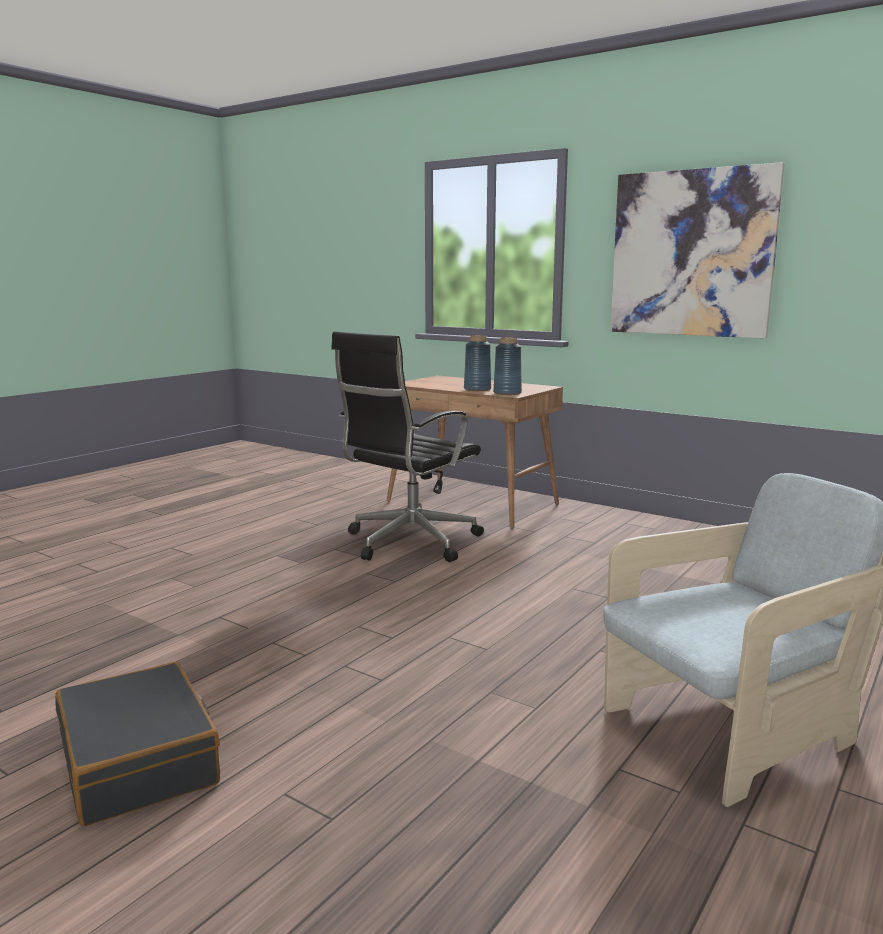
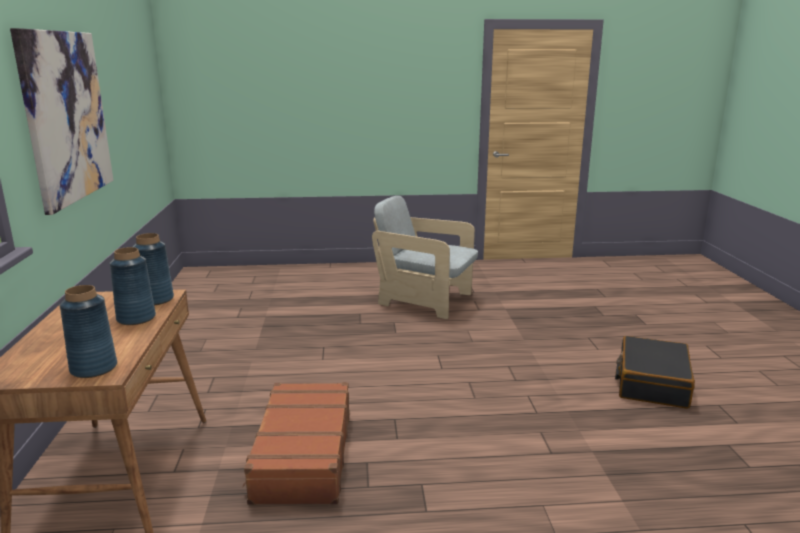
camera: 130 degrees left, 5 degrees up
black office chair [331,332,484,562] -> brown suitcase [242,382,349,505]
none -> blue vase [60,285,117,378]

